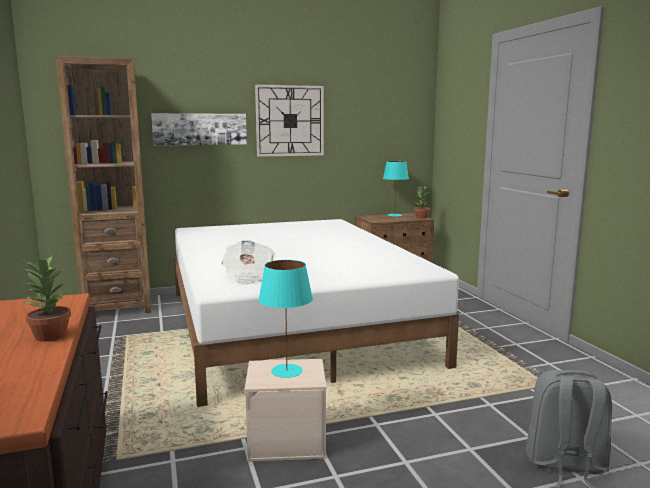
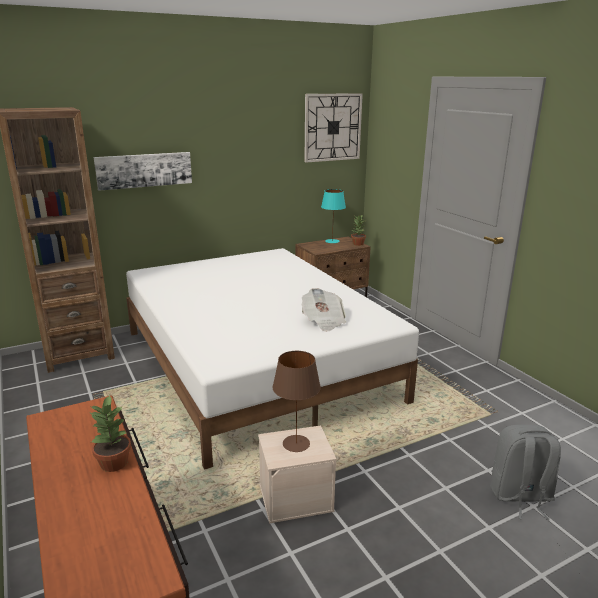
camera: 10 degrees left, 10 degrees up
newspaper [221,240,275,285] -> newspaper moved to [302,288,346,332]
wall clock [255,84,324,157] -> wall clock moved to [304,93,363,162]
turquoise table lamp [258,260,313,378] -> brown table lamp [273,351,321,452]

